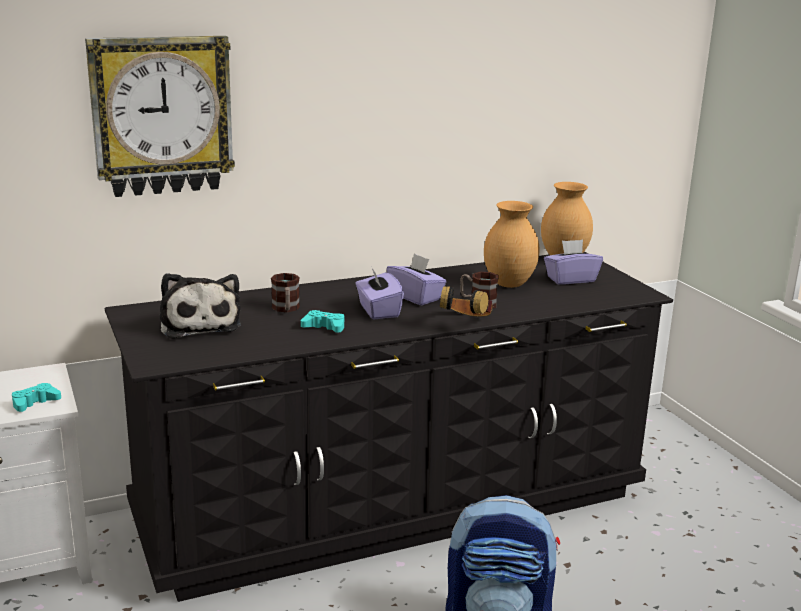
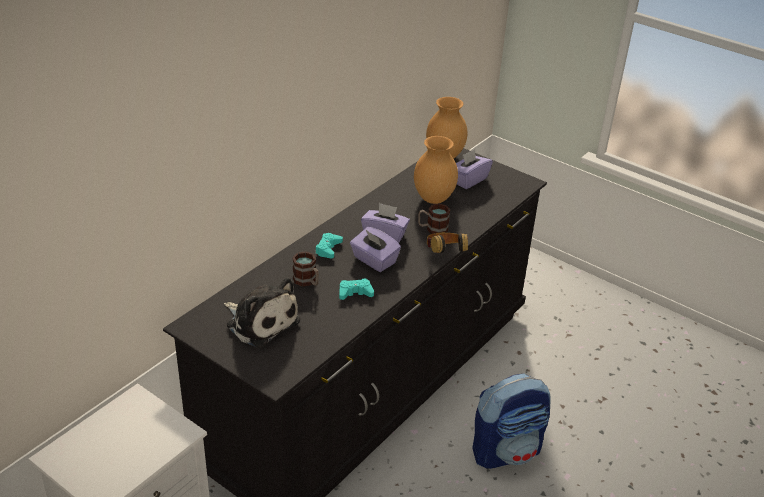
camera: 30 degrees left, 15 degrees up
turquoise game controller [12,383,61,412] -> turquoise game controller moved to [315,233,343,259]
wall clock [85,36,235,197] -> none

